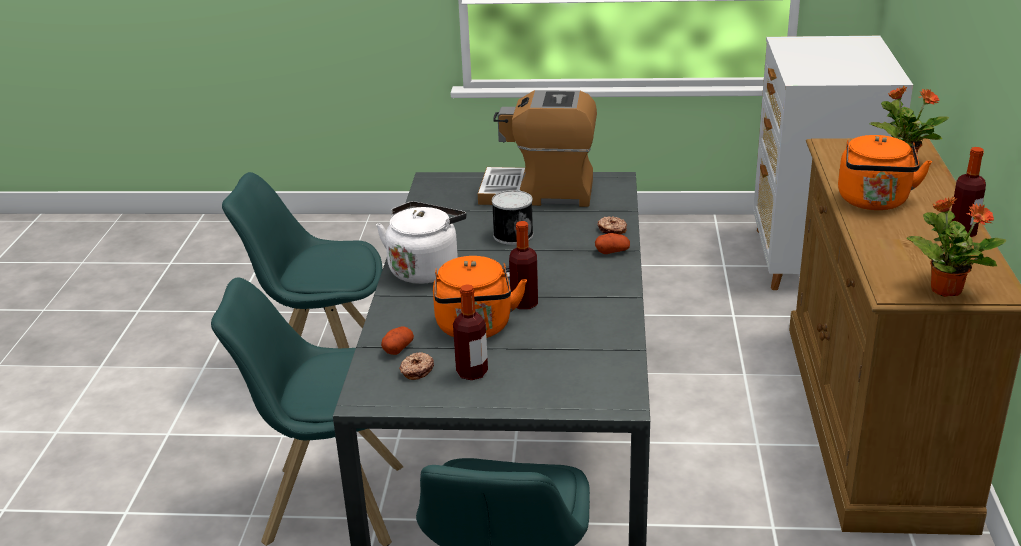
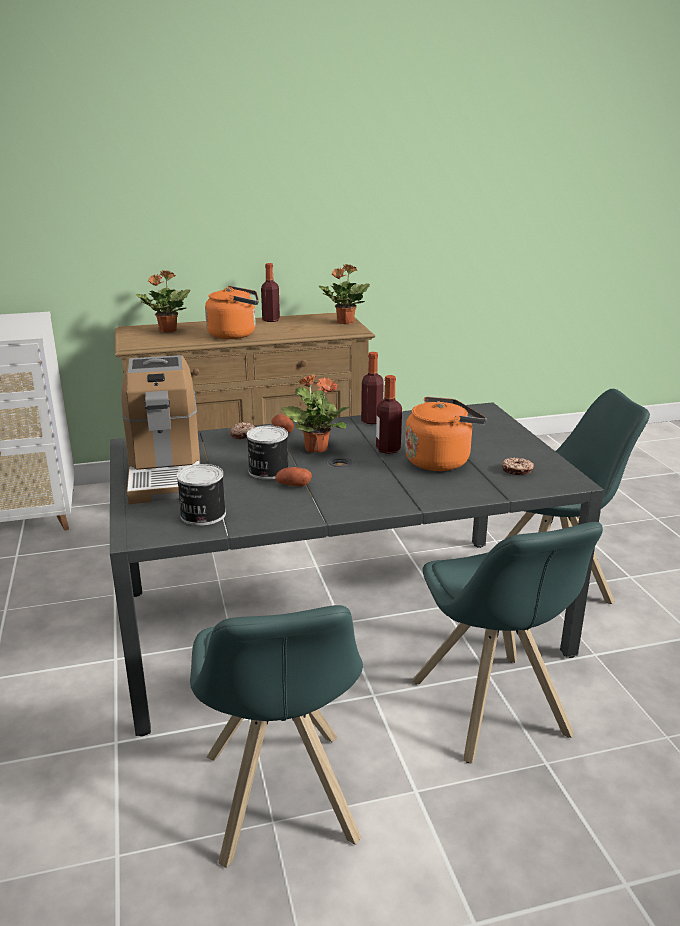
camera: 110 degrees left, 5 degrees down
white kettle [376,201,467,284] -> none
potato [381,326,414,355] -> potato moved to [275,467,312,487]
bottle [453,284,488,380] -> bottle moved to [361,352,384,424]
none -> can [176,464,226,526]
none -> potted plant [281,374,350,453]

